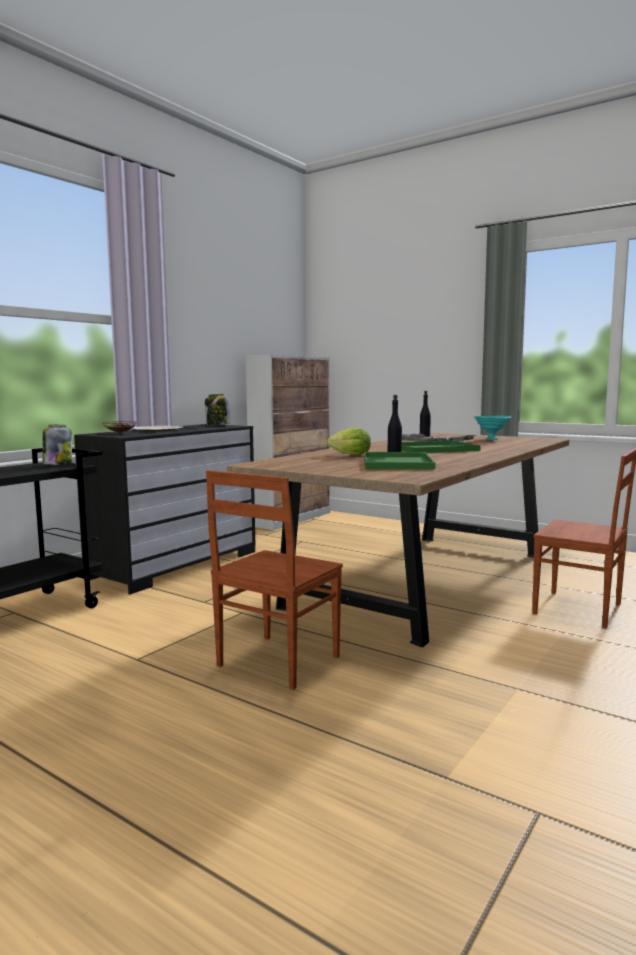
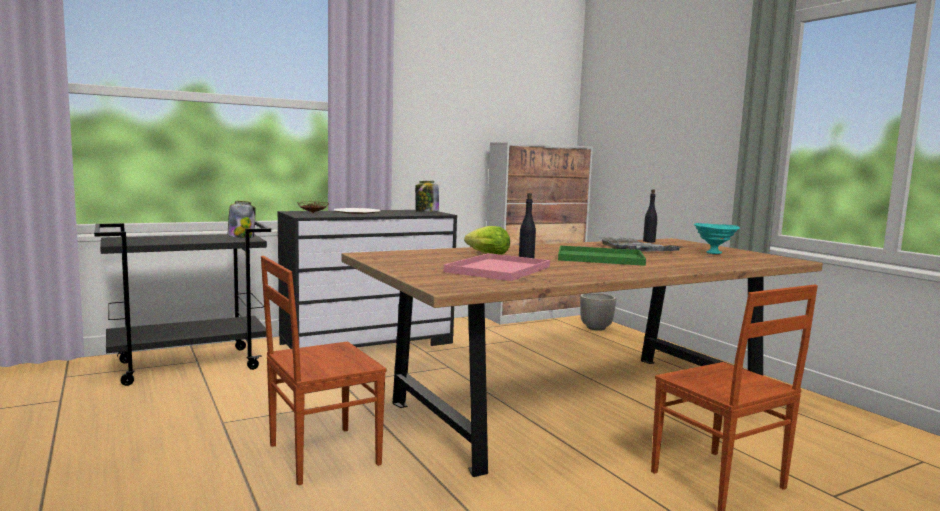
camera: 25 degrees right, 0 degrees up
green tray [364,452,435,470] -> pink tray [443,253,550,281]
none -> planter [580,293,616,331]

